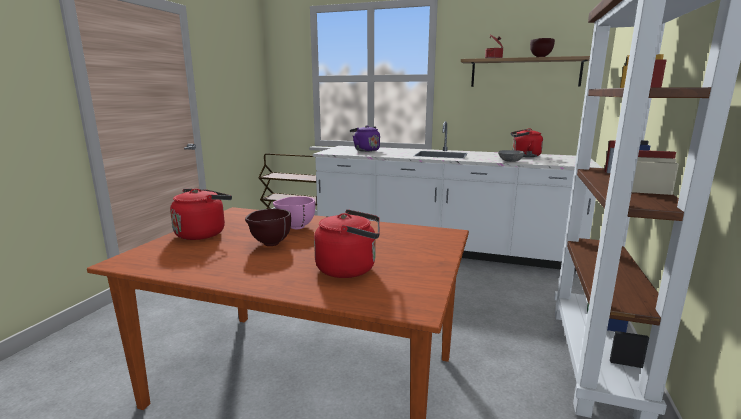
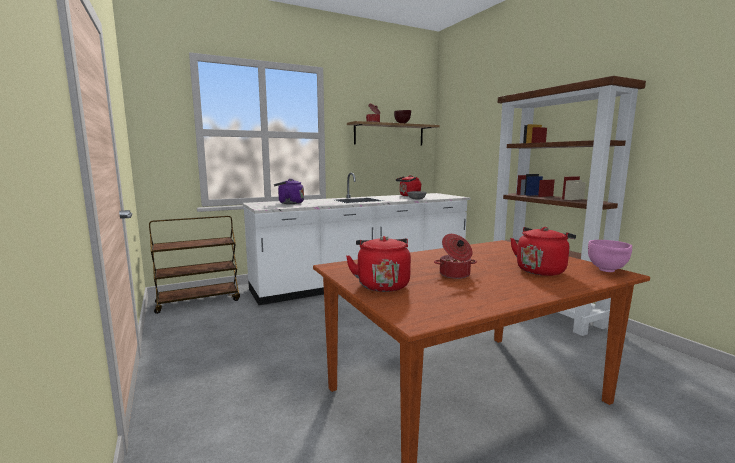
camera: 45 degrees left, 5 degrees down
brown bowl [245,209,291,246] -> cooking pot [434,234,477,279]
pink bowl [273,196,315,229] -> pink bowl moved to [588,240,632,272]

